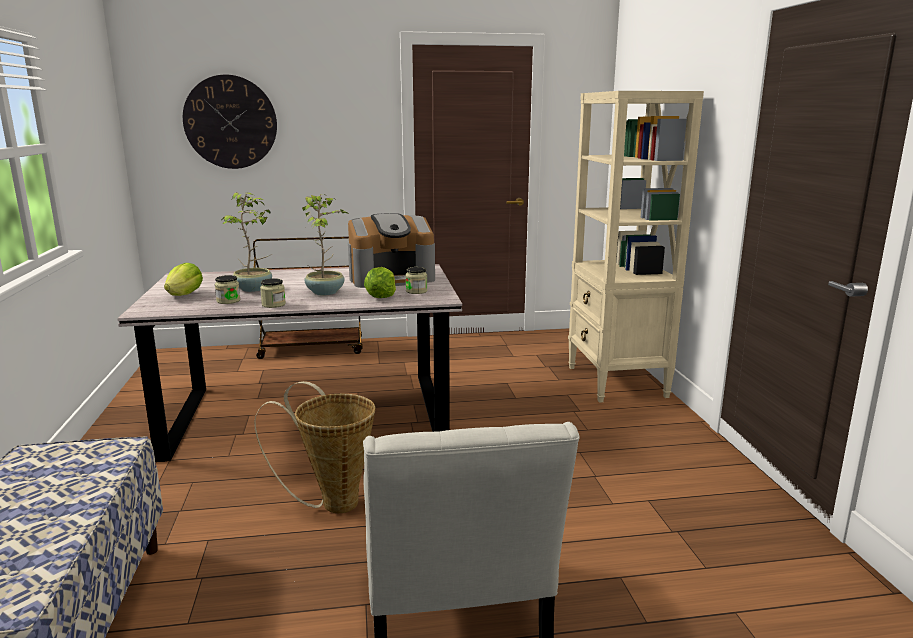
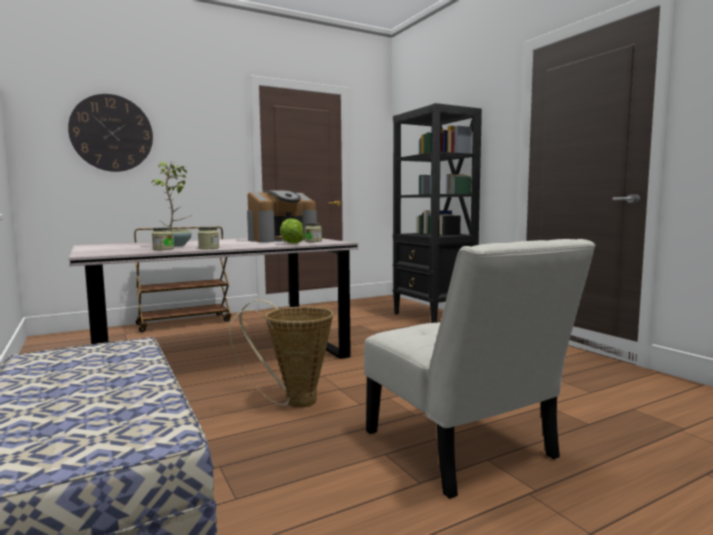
camera: 20 degrees left, 10 degrees down
lettuce [164,263,203,296] -> none
potted plant [302,194,348,295] -> none
beige bookcase [568,91,704,403] -> black bookcase [393,103,482,323]

